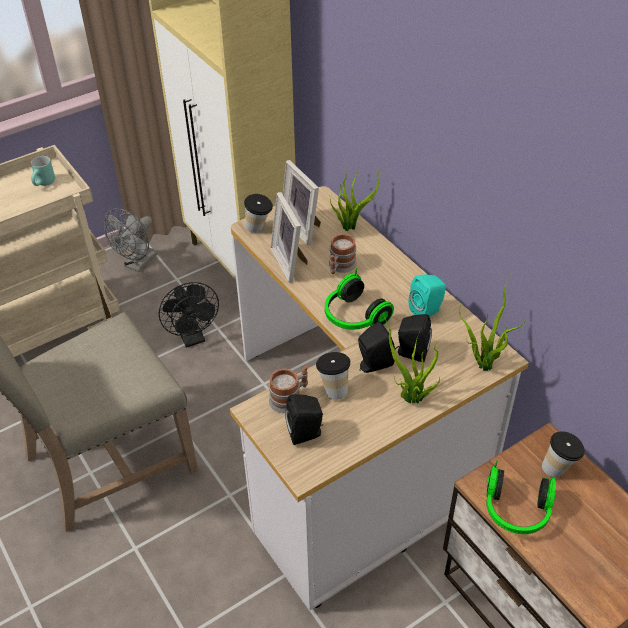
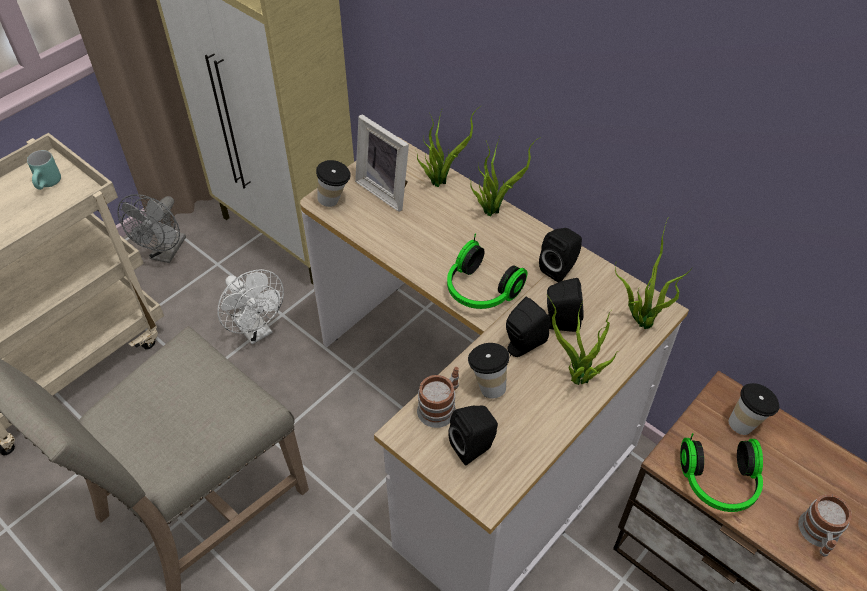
camera: 15 degrees left, 5 degrees up
black fan [158,282,219,348] -> white fan [217,269,284,344]
picture frame [271,192,308,283] -> none
mug [329,234,357,274] -> mug moved to [798,494,852,557]
turquoise speaker [408,274,446,317] -> black speaker [539,228,582,282]
none -> potted plant [470,137,541,216]

